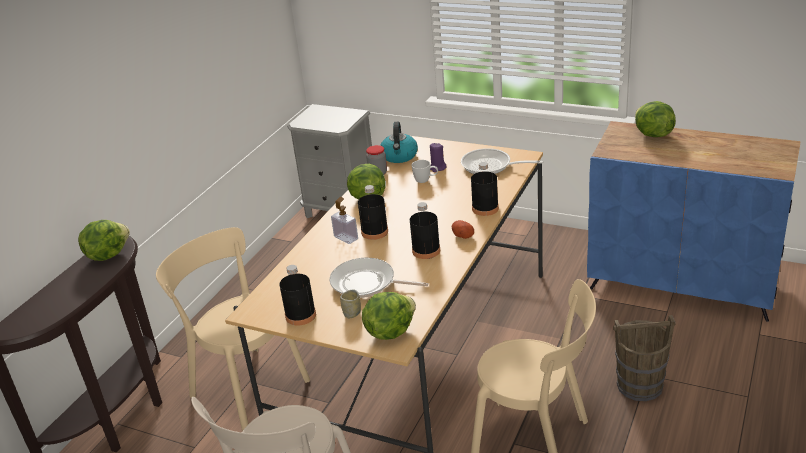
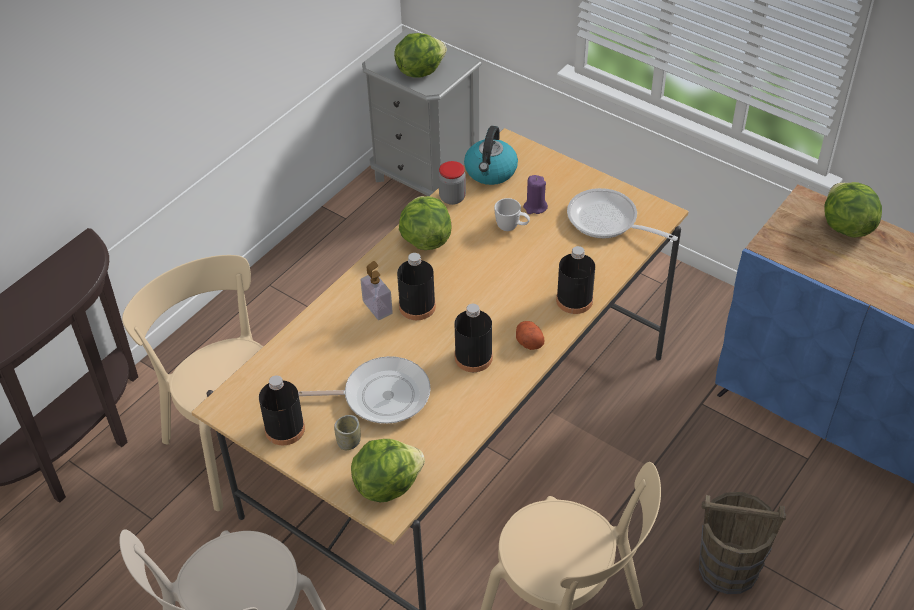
camera: 10 degrees right, 15 degrees up
lettuce [78,220,130,261] -> lettuce moved to [394,33,447,78]
frying pan [329,258,428,298] -> frying pan turned 150 degrees clockwise [298,356,431,424]

